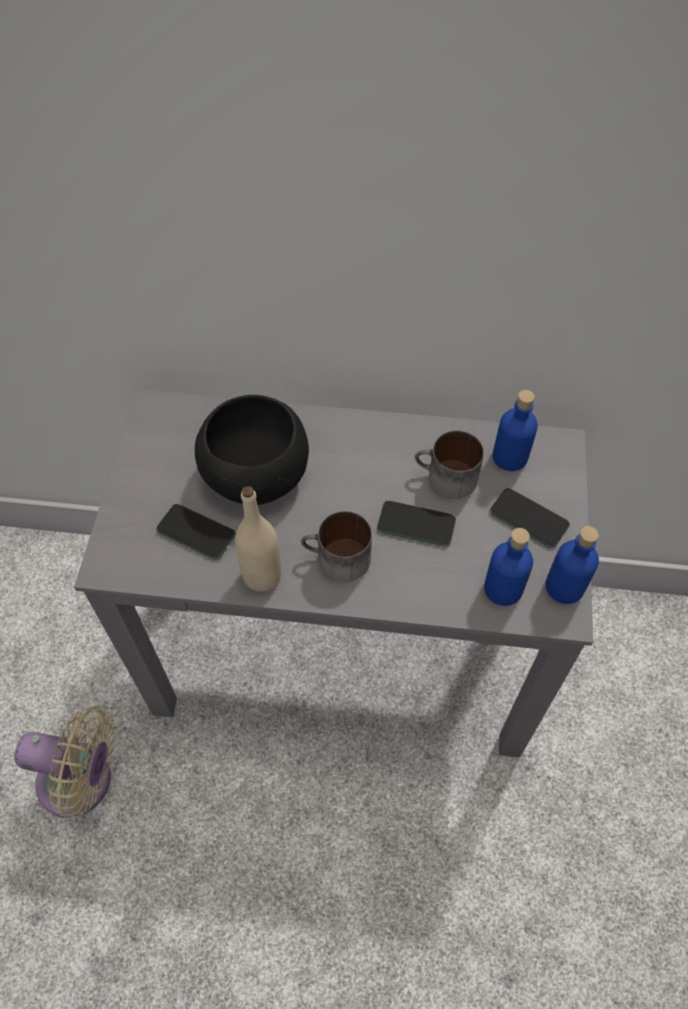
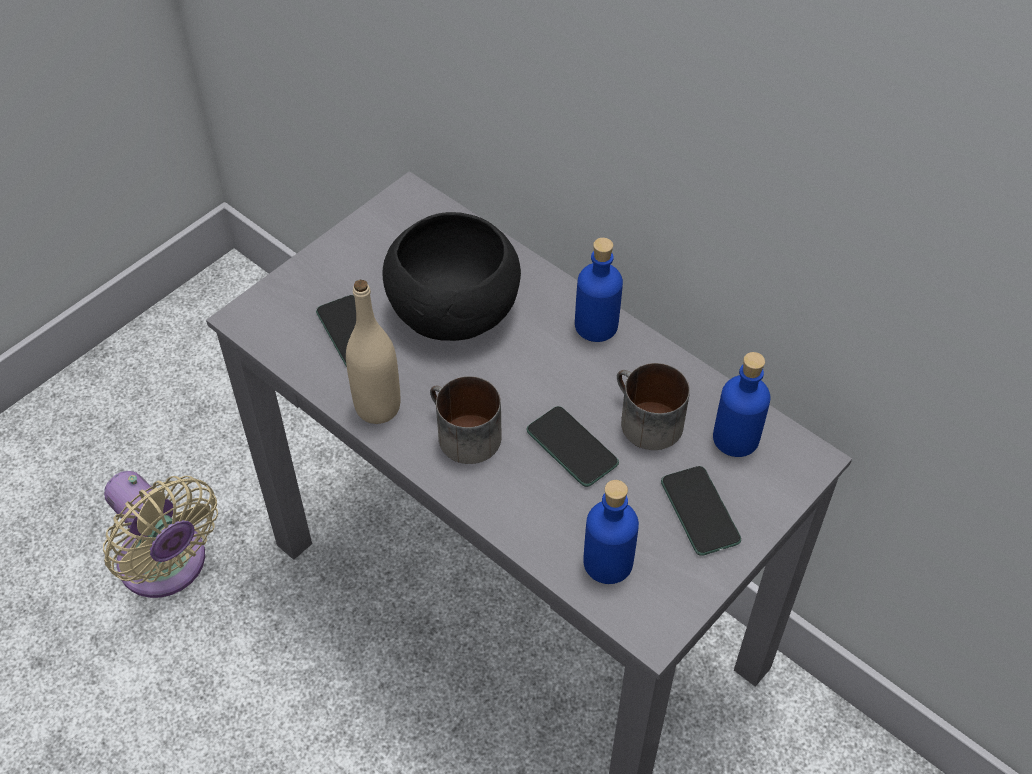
camera: 35 degrees right, 5 degrees down
blue bottle [545,526,599,604] -> blue bottle moved to [575,238,623,342]

